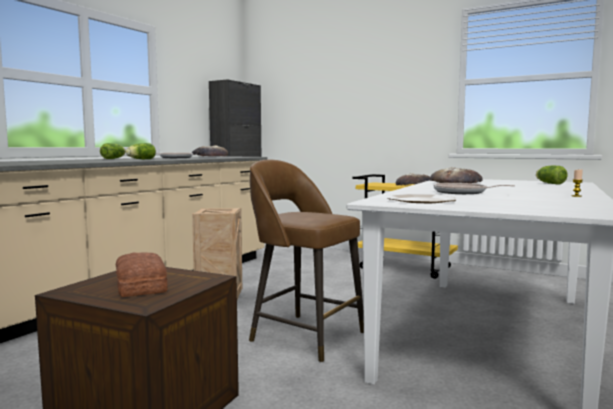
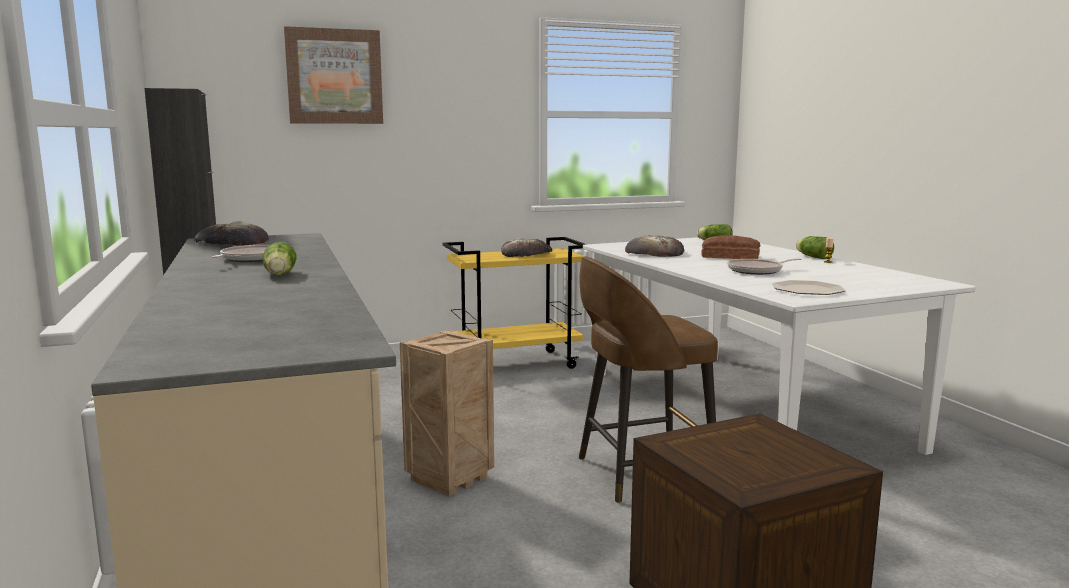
camera: 50 degrees left, 5 degrees up
lettuce [100,143,126,159] -> lettuce moved to [796,236,834,259]
bread [116,252,168,297] -> bread moved to [701,235,760,259]
none -> picture [284,26,383,124]

